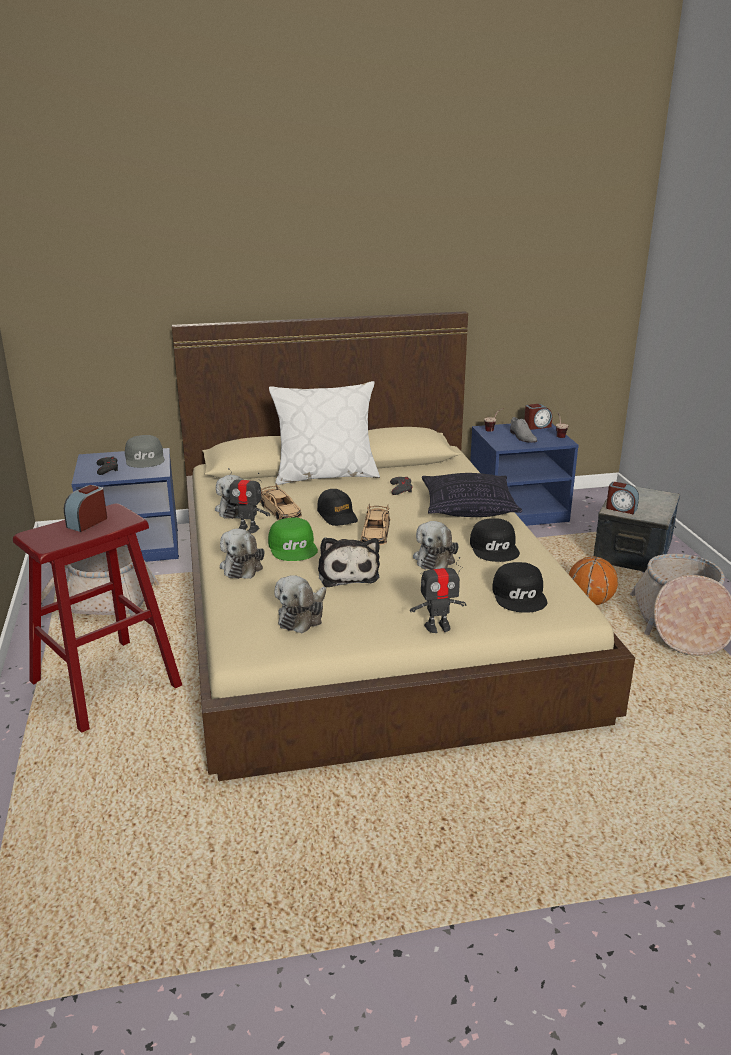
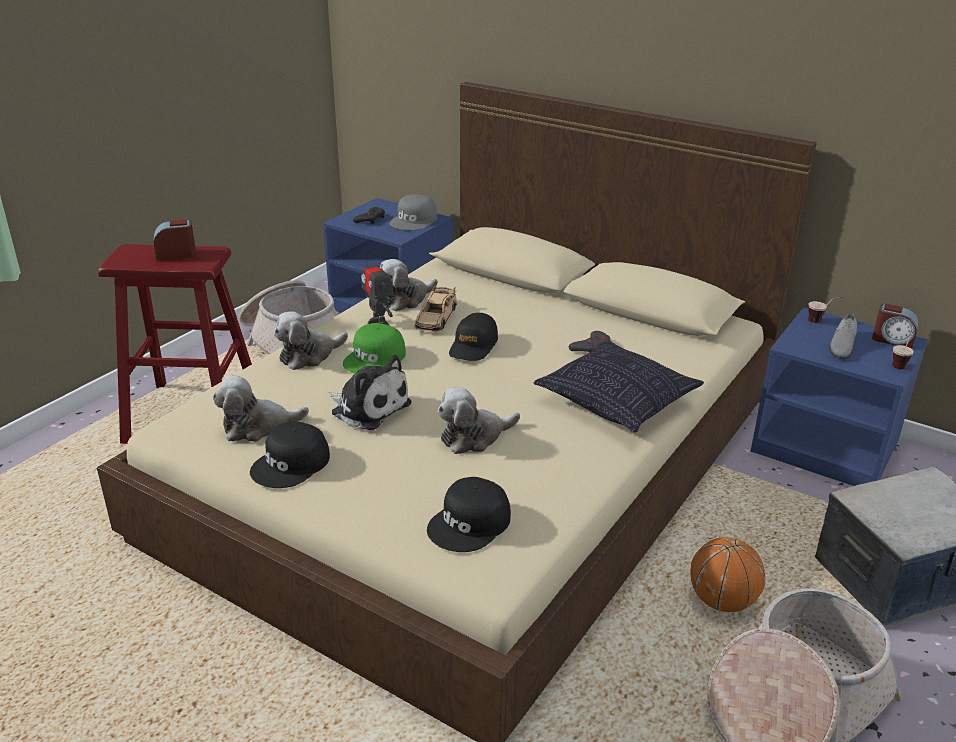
camera: 45 degrees right, 5 degrees up
white pillow [269,381,380,485] -> none
plush toy [318,537,380,587] -> plush toy turned 90 degrees counterclockwise [327,355,411,430]
beige toy car [360,504,390,545] -> none
toy robot [410,557,467,633] -> none
black cap [470,518,520,562] -> black cap moved to [250,421,330,488]
alarm clock [606,482,639,515] -> none

